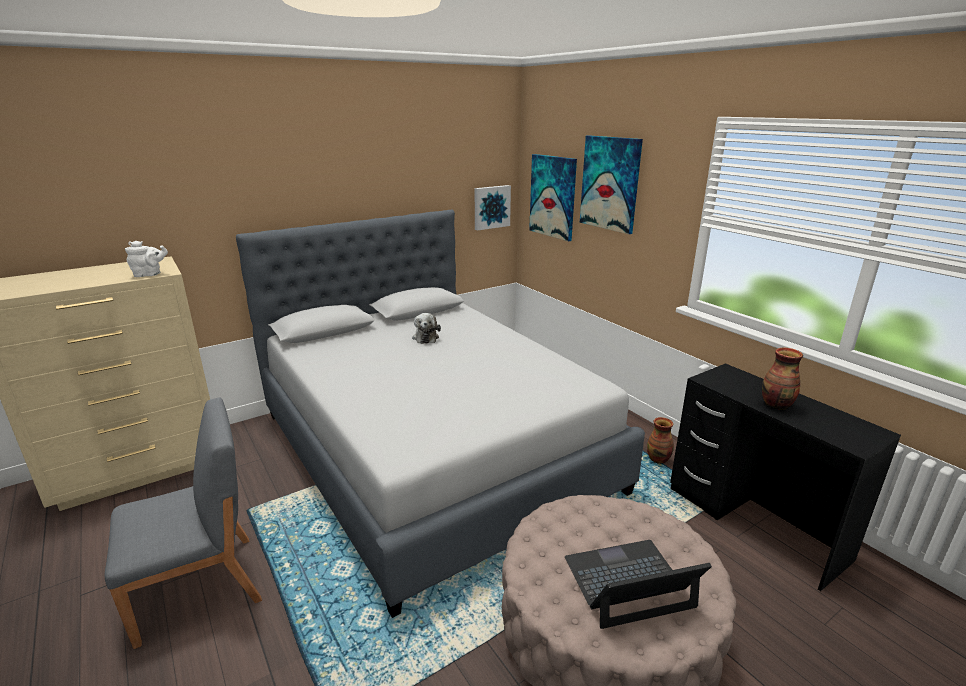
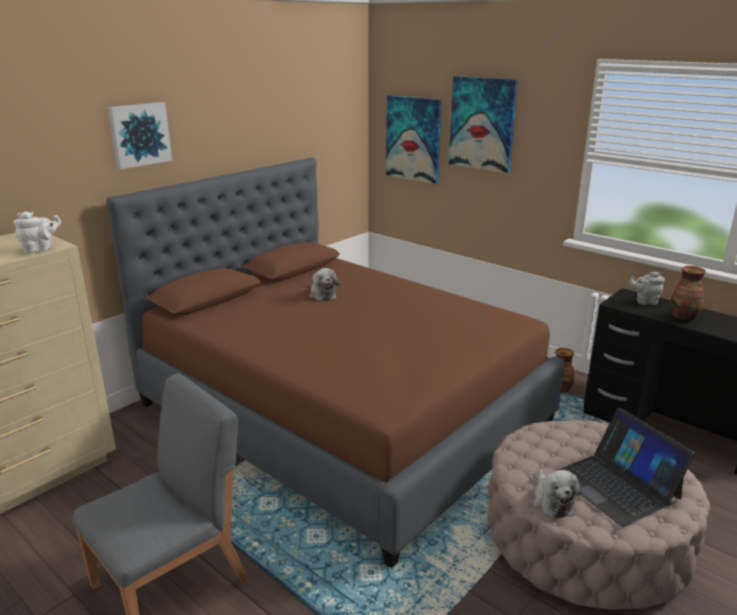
camera: 15 degrees left, 0 degrees up
grey bed [236,210,645,618] -> brown bed [106,157,564,568]
picture [475,185,511,231] -> picture moved to [108,102,172,169]
laptop [565,540,712,629] -> laptop turned 90 degrees counterclockwise [553,408,695,527]
none -> plush toy [533,469,581,518]
none -> grey teapot [629,272,665,305]

